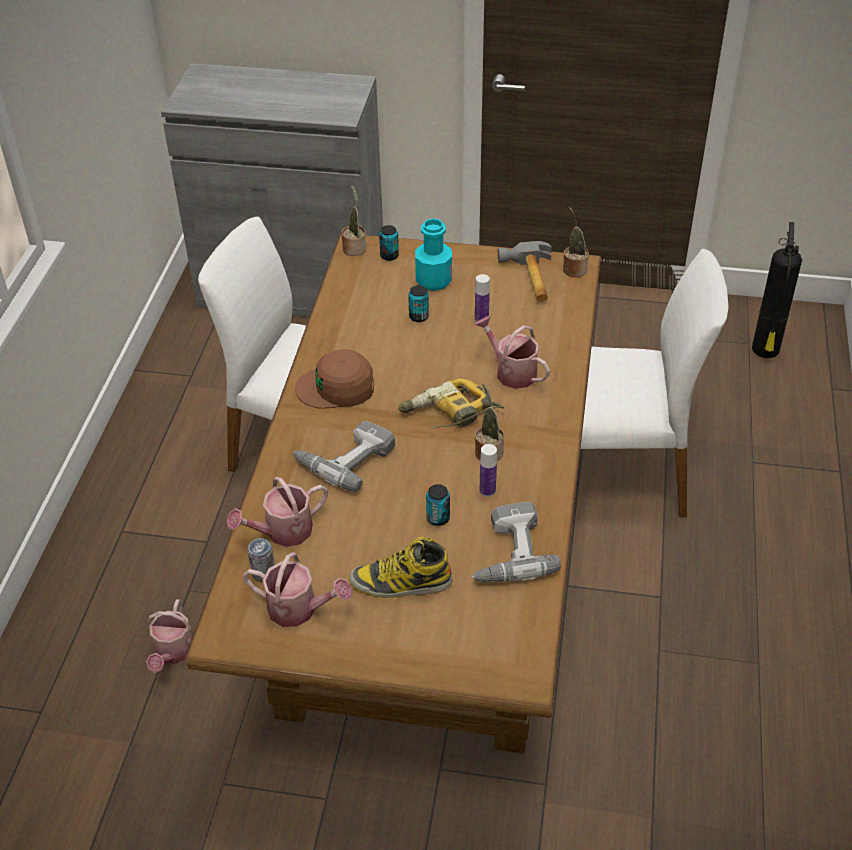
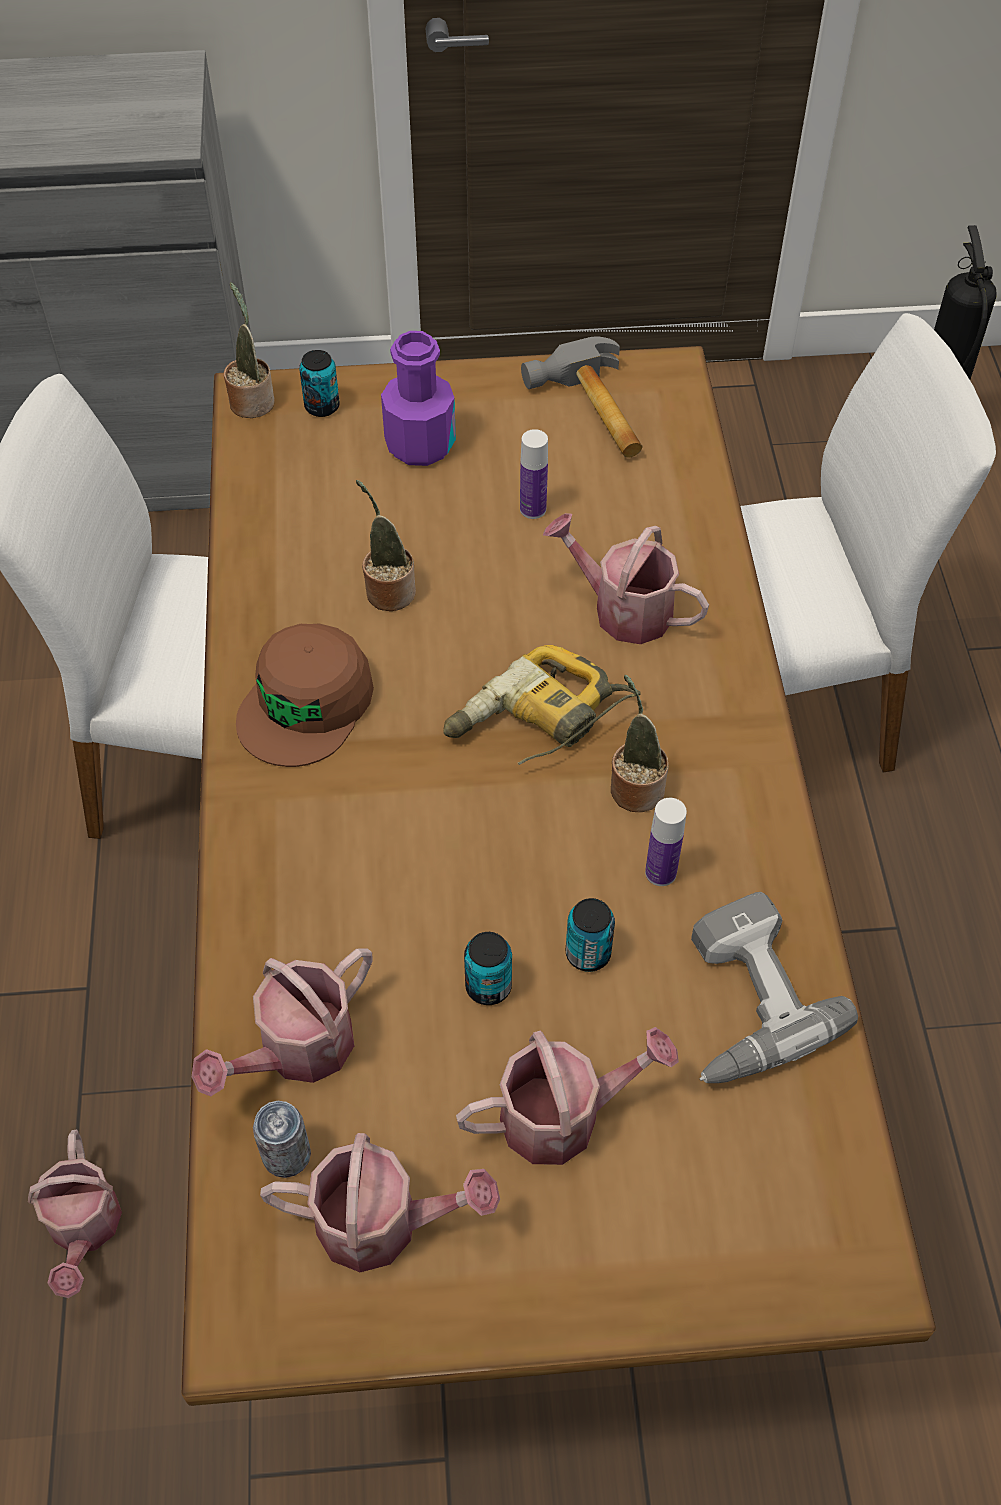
camera: 15 degrees left, 10 degrees up
power drill [293,420,395,492] -> none
brown cap [295,349,374,409] -> brown cap turned 45 degrees counterclockwise [236,623,374,767]
boot [349,537,452,598] -> watering can [456,1027,679,1165]
can [408,285,429,322] -> can moved to [464,932,512,1005]
turquoise bottle [415,218,452,291] -> purple bottle [381,331,456,466]
potted plant [563,207,589,277] -> potted plant moved to [356,480,416,611]

